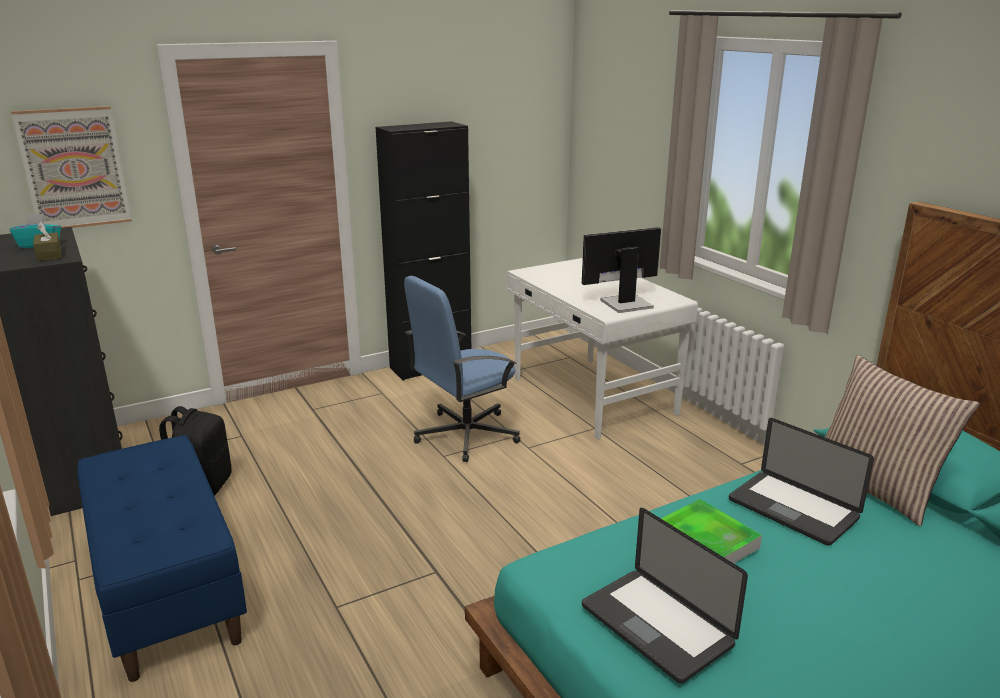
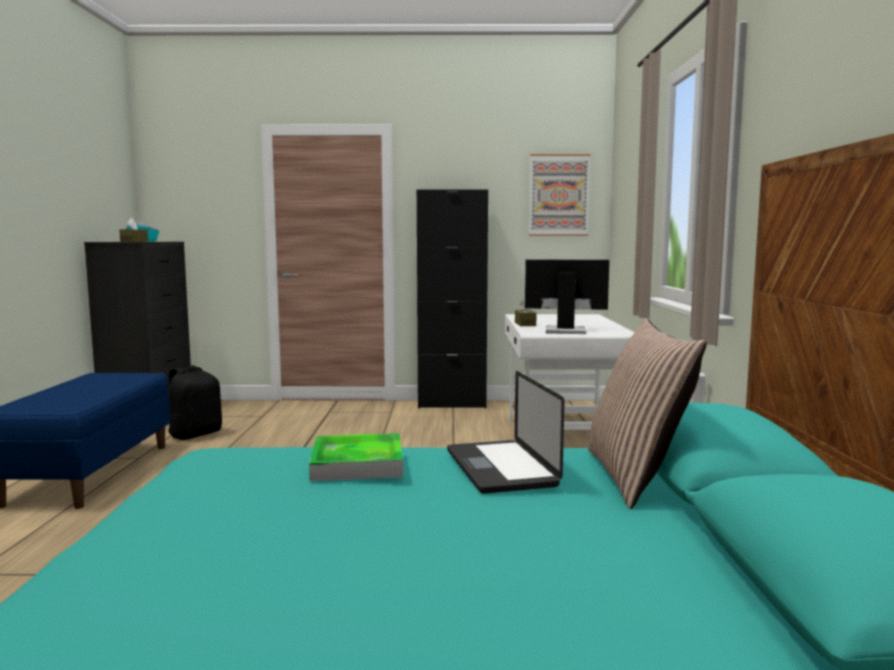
camera: 30 degrees right, 15 degrees down
picture [11,106,132,228] -> picture moved to [529,154,591,236]
blue office chair [404,276,521,462] -> none
laptop [582,508,748,683] -> none
none -> brown tissue box [515,299,537,326]

